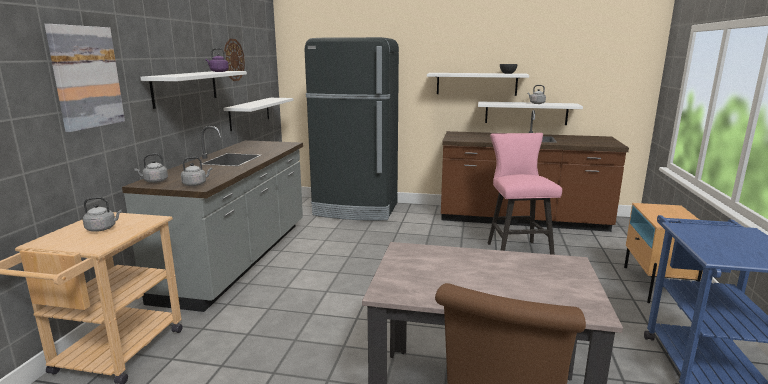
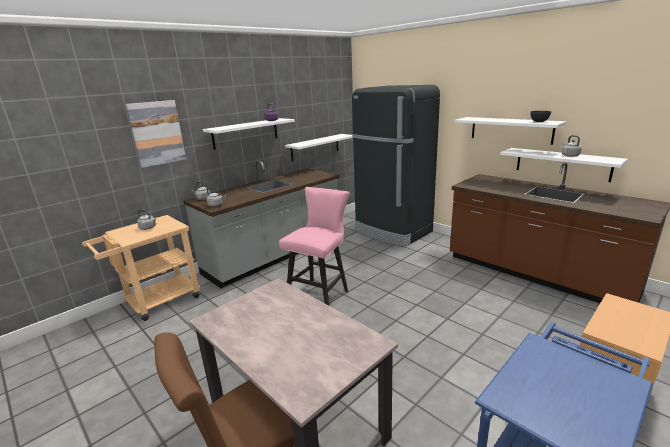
camera: 35 degrees right, 5 degrees up
wall clock [223,39,245,81] -> none
pink stool [488,133,562,255] -> pink stool moved to [279,187,350,306]

